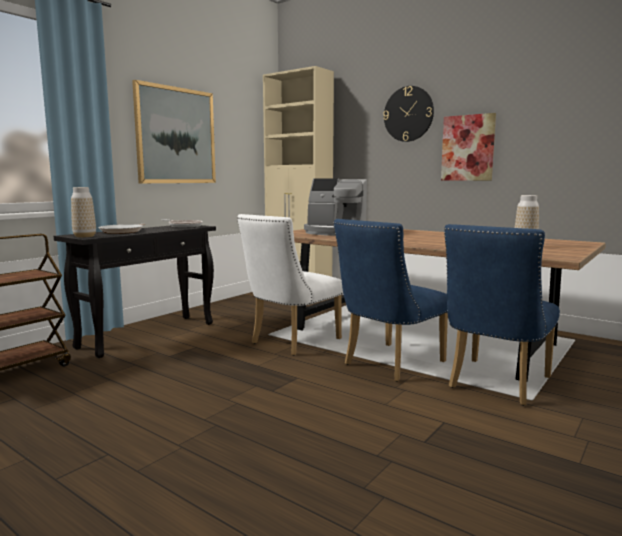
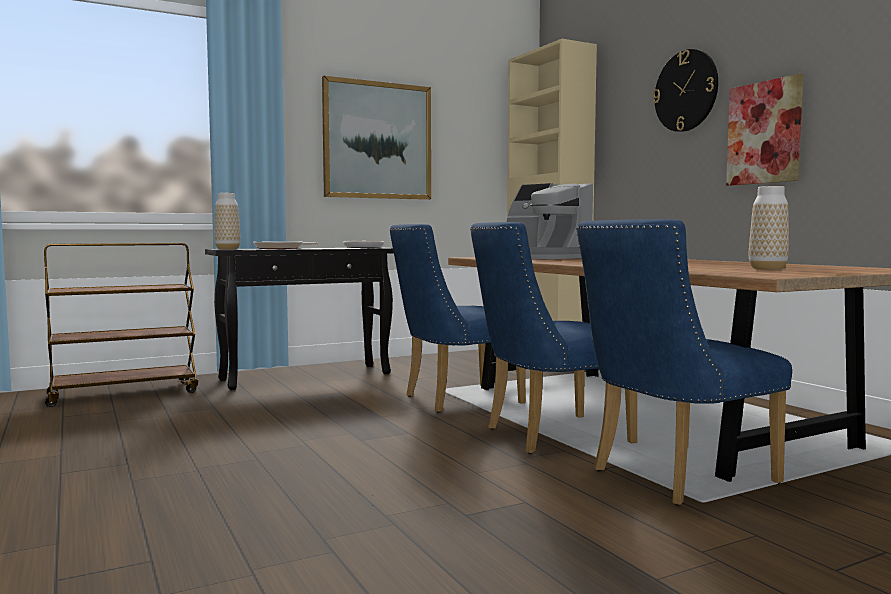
camera: 25 degrees right, 5 degrees down
white chair [237,214,343,356] -> blue chair [390,224,526,413]

